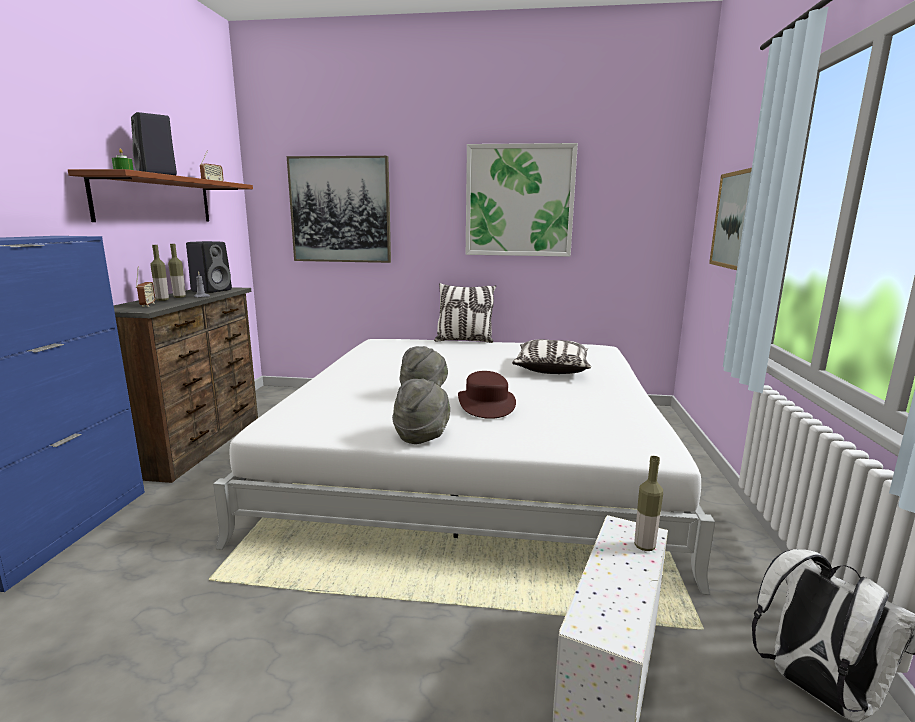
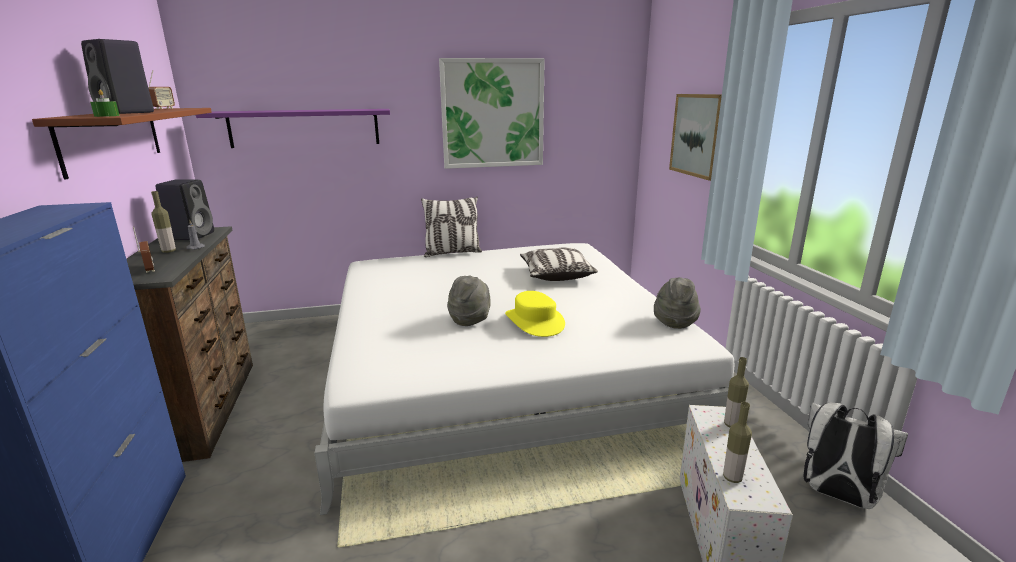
camera: 20 degrees left, 5 degrees up
bottle [150,245,169,301] -> bottle moved to [723,402,752,483]
picture [287,156,391,263] -> purple shelf [196,109,390,148]
grey hat [392,379,450,444] -> grey hat moved to [654,277,701,329]
brown hat [458,371,516,419] -> yellow hat [505,291,565,337]

